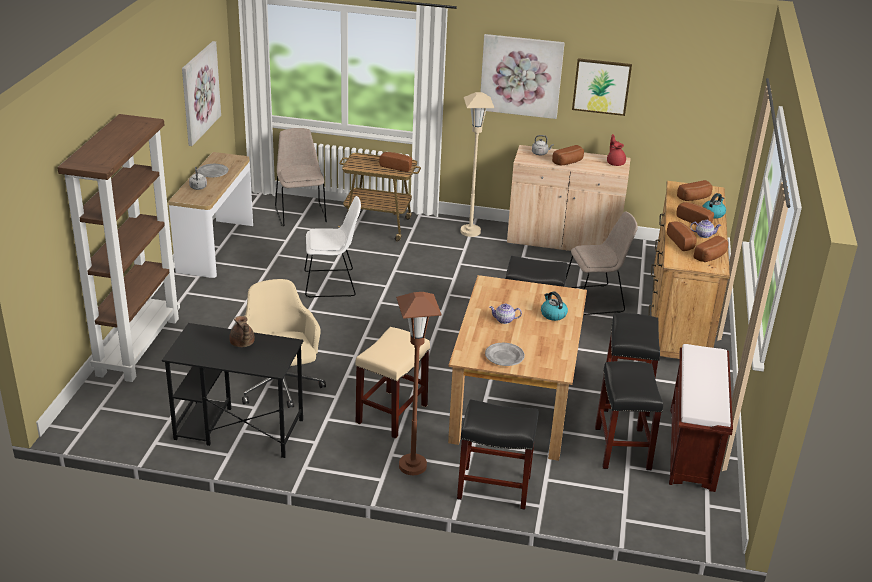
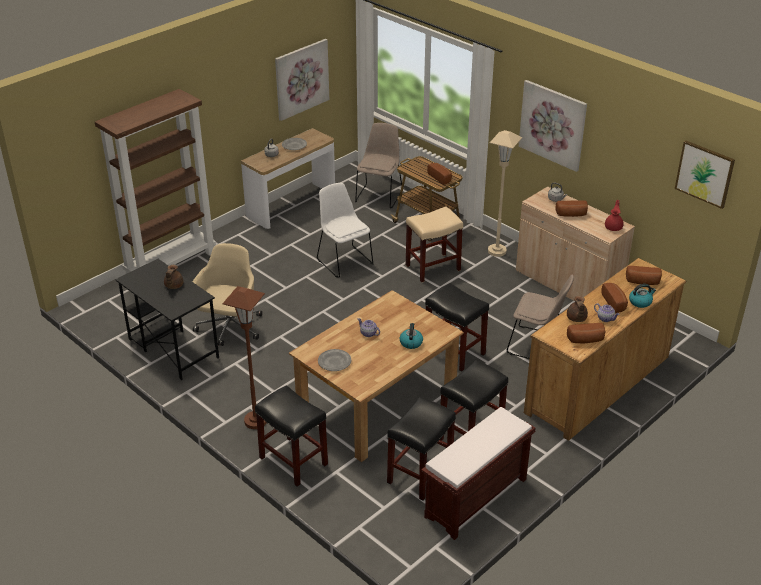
camera: 35 degrees right, 5 degrees up
white chair [304,196,361,298] -> white chair turned 150 degrees counterclockwise [317,183,373,278]
beige stool [356,327,430,439] -> beige stool moved to [406,207,463,282]
picture [572,58,632,116] -> picture moved to [675,140,735,209]
bread [667,221,697,251] -> brown teapot [567,296,588,322]

